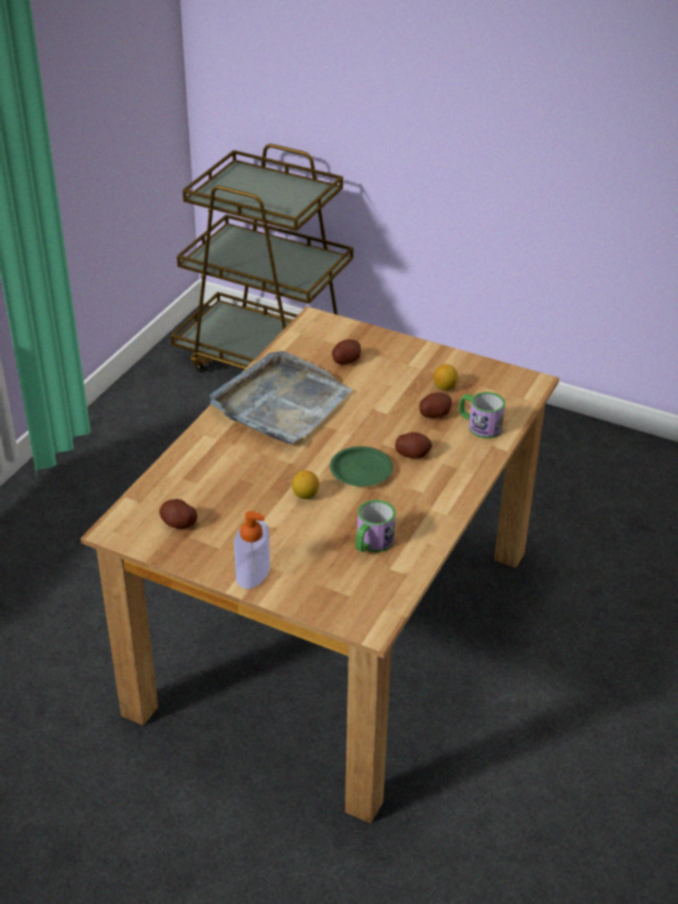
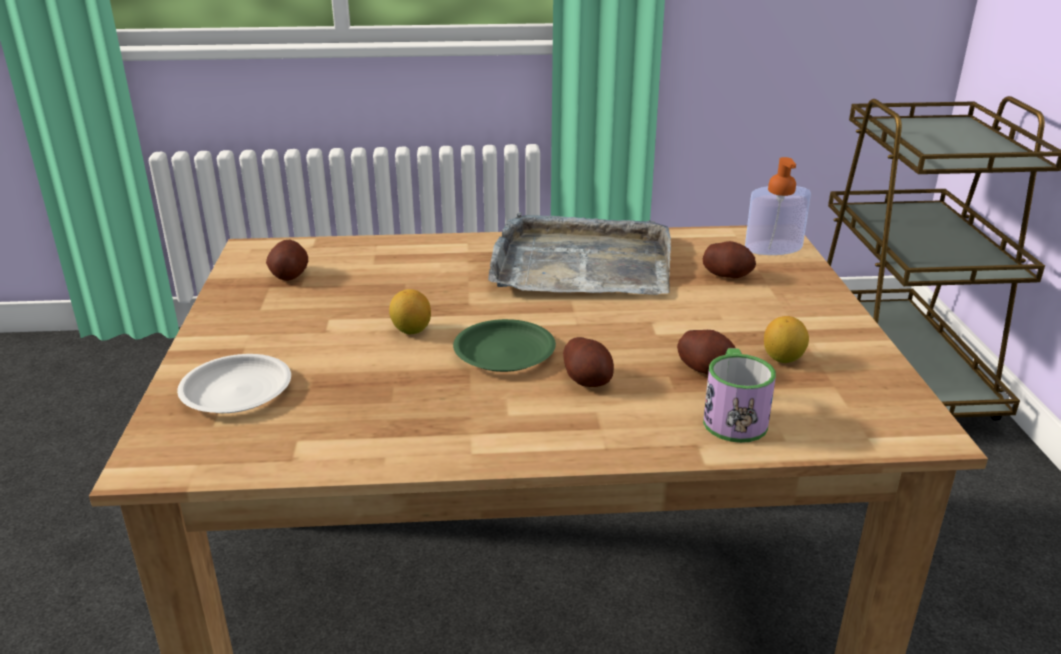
camera: 60 degrees right, 10 degrees down
soap dispenser [234,511,270,589] -> soap dispenser moved to [745,157,811,255]
mug [356,500,395,552] -> none
none -> white plate [177,354,291,413]

